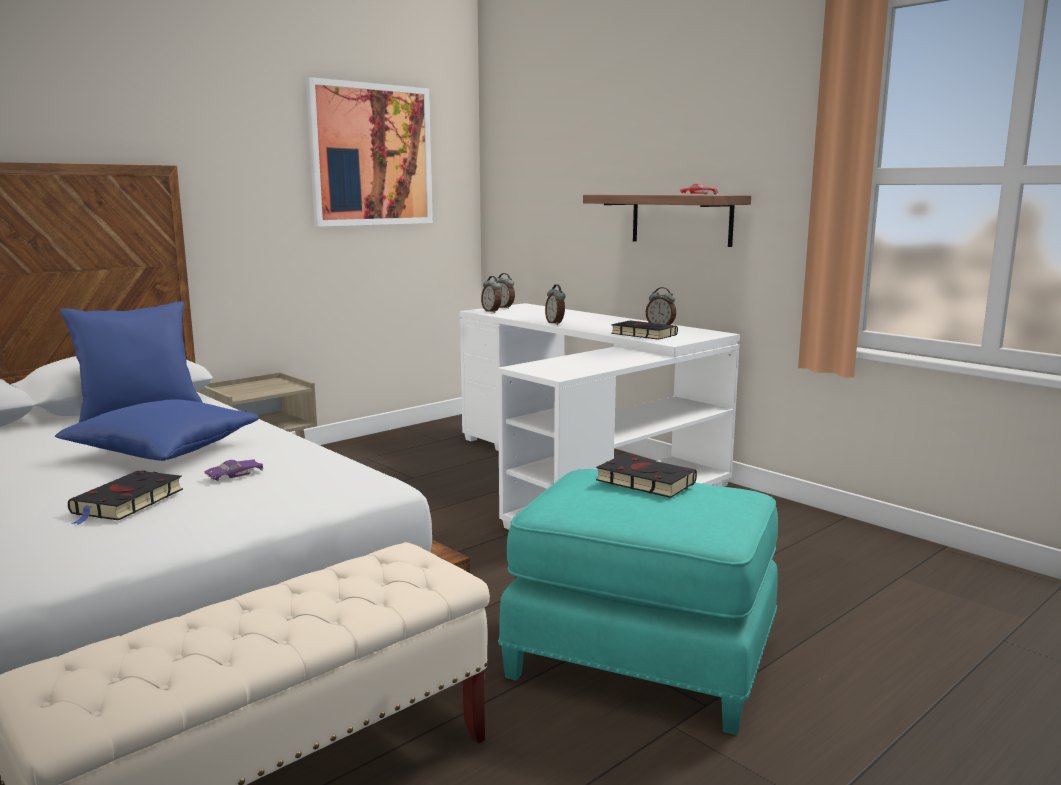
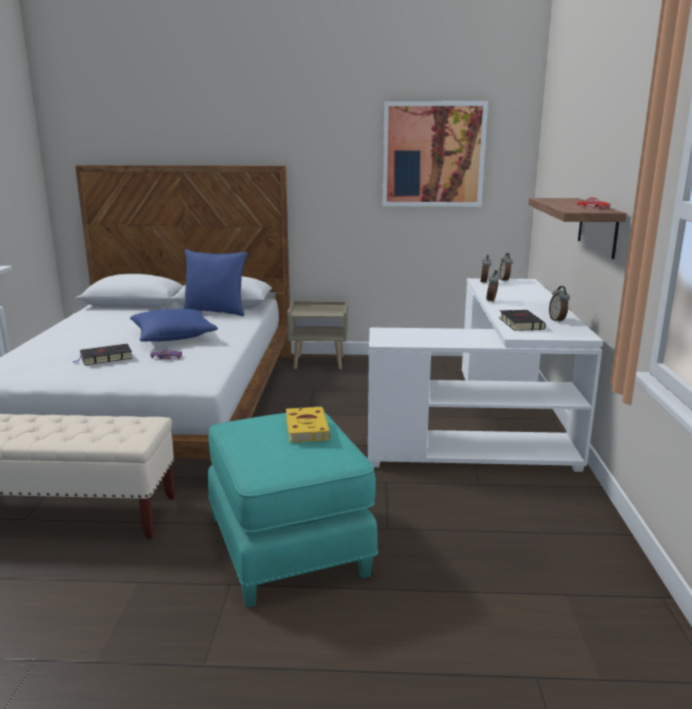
camera: 45 degrees right, 5 degrees up
black book [596,454,697,498] -> yellow book [286,407,331,443]

